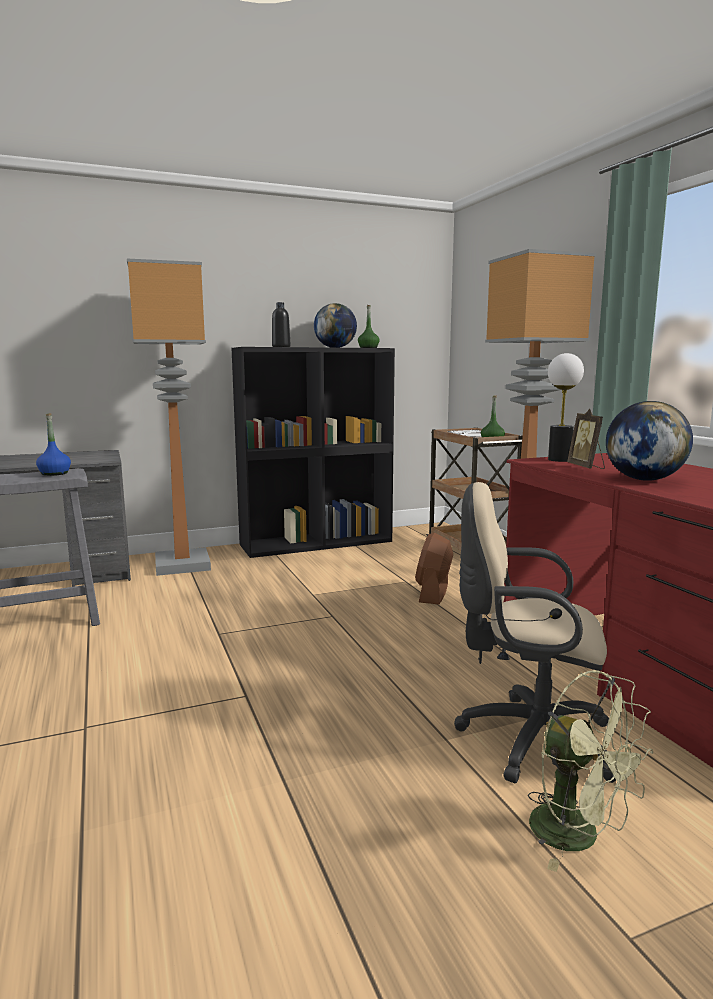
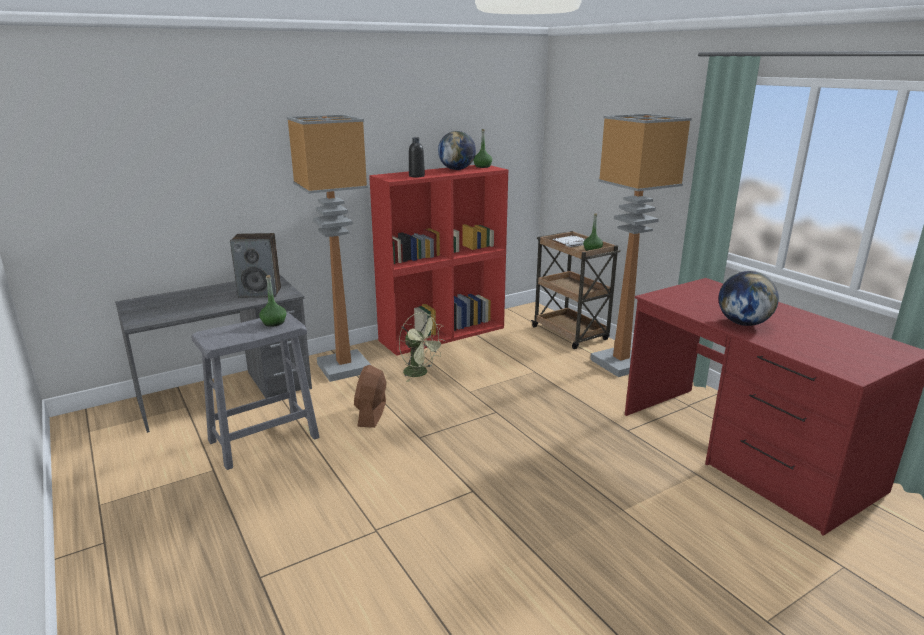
camera: 10 degrees left, 10 degrees up
blue bottle [36,413,71,476] -> green bottle [259,275,287,327]
black bookcase [232,347,395,558] -> red bookcase [369,165,508,356]
brown fan [415,533,453,604] -> brown fan moved to [354,365,387,428]
beige office chair [454,482,616,783] -> none
green fan [528,670,653,872] -> green fan moved to [399,312,445,382]
table lamp [548,353,584,462] -> none
picture frame [567,409,605,469] -> none
none -> speaker [230,233,281,298]

